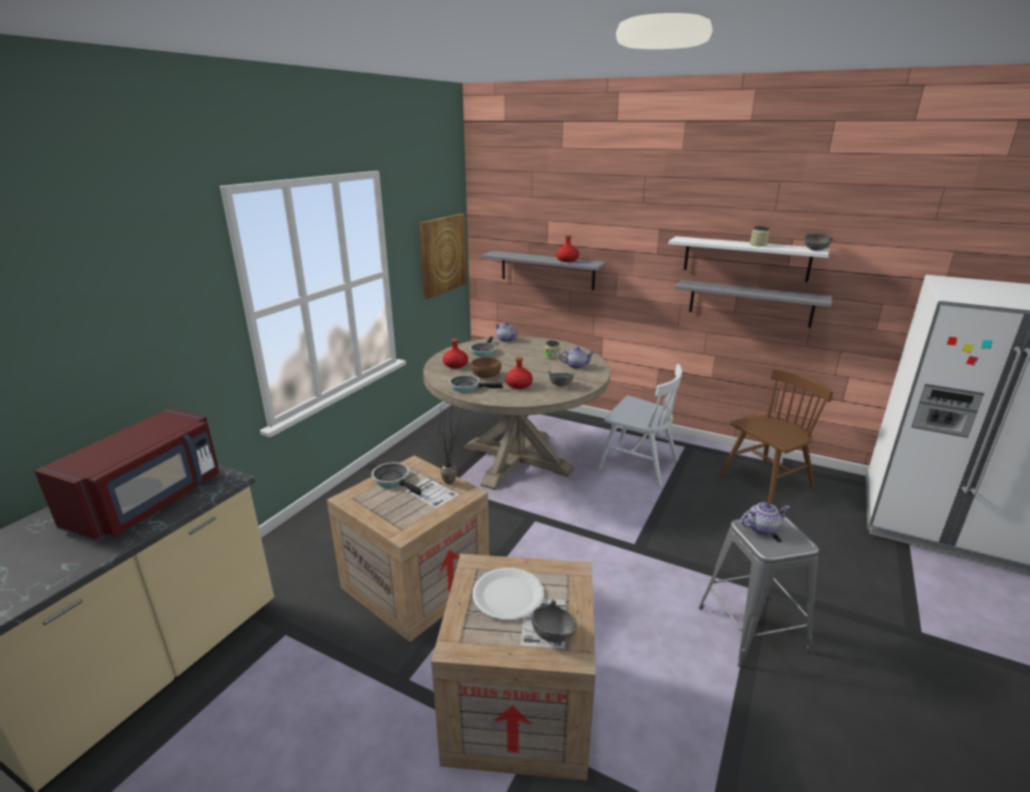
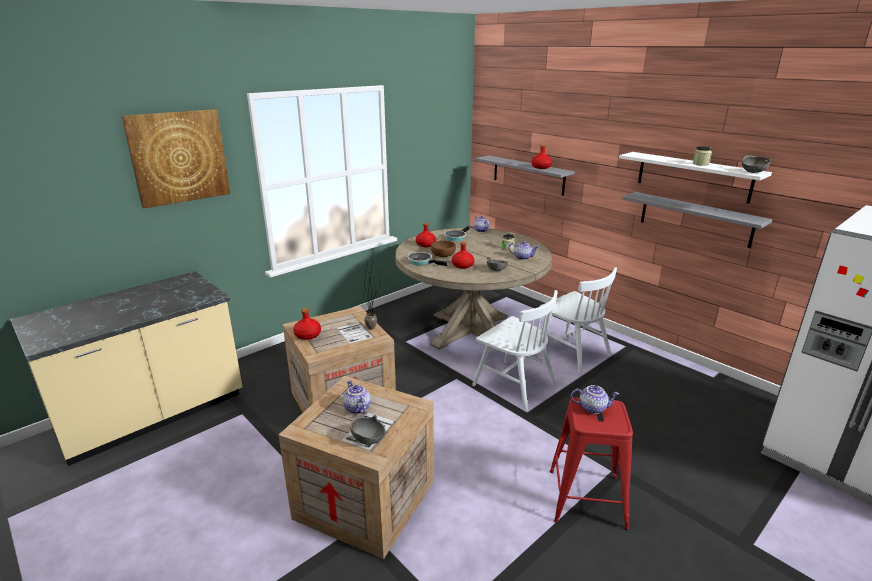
camera: 20 degrees right, 0 degrees up
red microwave [34,408,219,542] -> none
frying pan [372,462,421,496] -> none
picture [419,213,467,299] -> picture moved to [121,109,230,208]
white plate [472,568,544,620] -> teapot [343,380,371,414]
grey stool [699,516,819,667] -> red stool [550,397,633,530]
brown chair [719,368,833,504] -> none
none -> red bottle [293,308,321,340]
none -> white chair [472,290,558,411]

